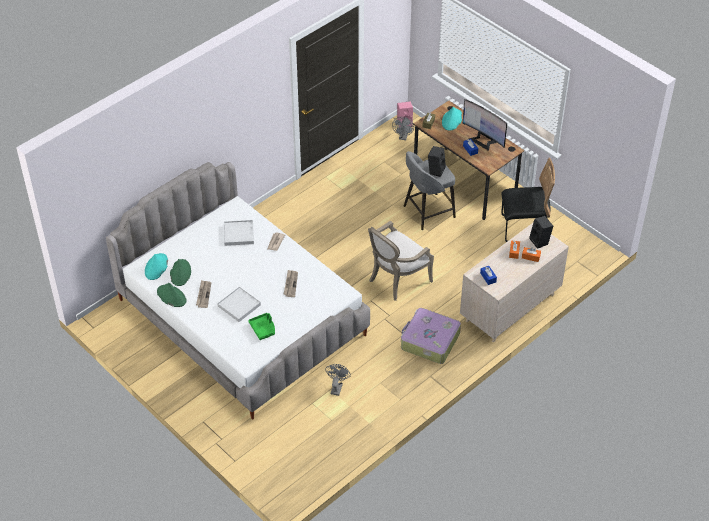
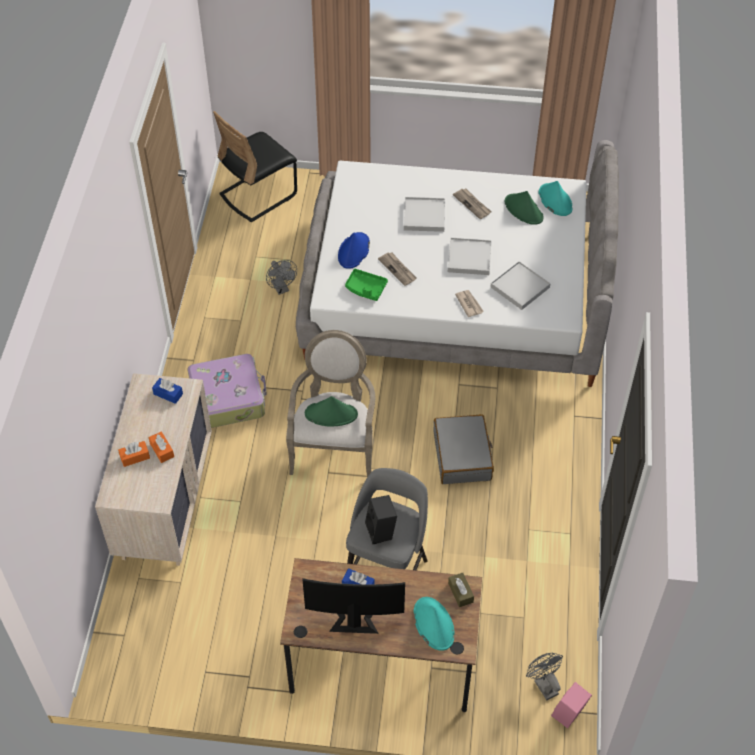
camera: 140 degrees right, 5 degrees up
green hat [157,283,187,307] -> green hat moved to [305,396,358,426]
green tray [248,313,275,340] -> green tray moved to [345,269,388,301]
black chair [501,158,555,242] -> black chair moved to [213,111,297,223]
black speaker [529,216,553,249] -> none
none -> blue hat [338,232,370,269]
none -> grey suitcase [433,414,494,484]
none -> white tray [448,238,492,275]

